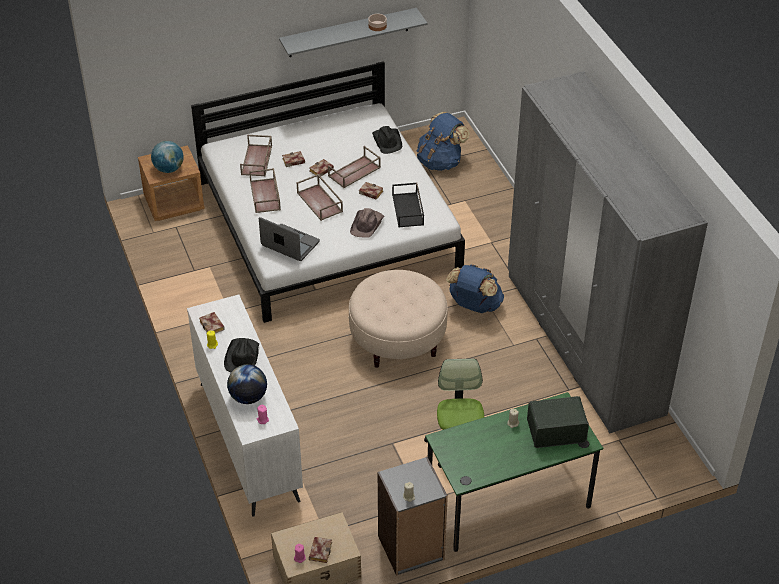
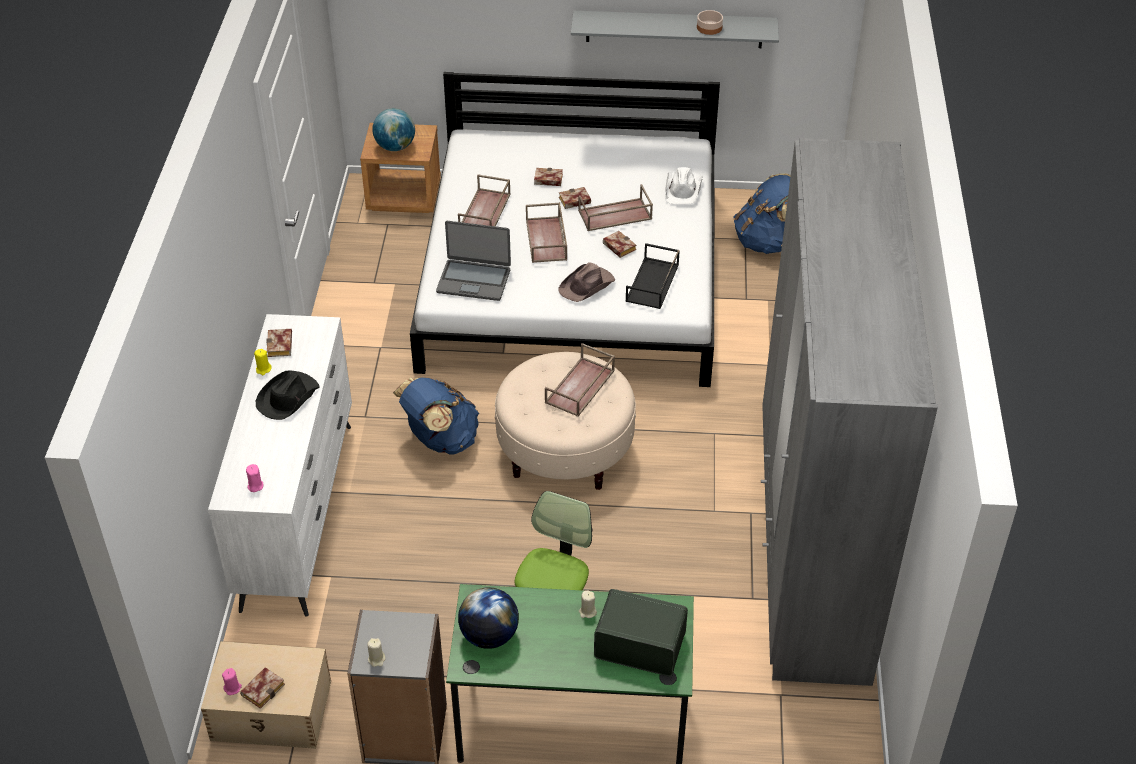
camera: 25 degrees right, 0 degrees up
globe [227,364,267,404] -> globe moved to [458,587,519,649]
brown tray [240,135,272,177] -> brown tray moved to [545,343,615,417]
laptop [259,217,320,261] -> laptop turned 135 degrees clockwise [436,221,511,301]
black hat [372,126,402,154] -> white hat [665,167,704,205]
blue backpack [446,264,504,313] -> blue backpack moved to [393,378,479,454]

